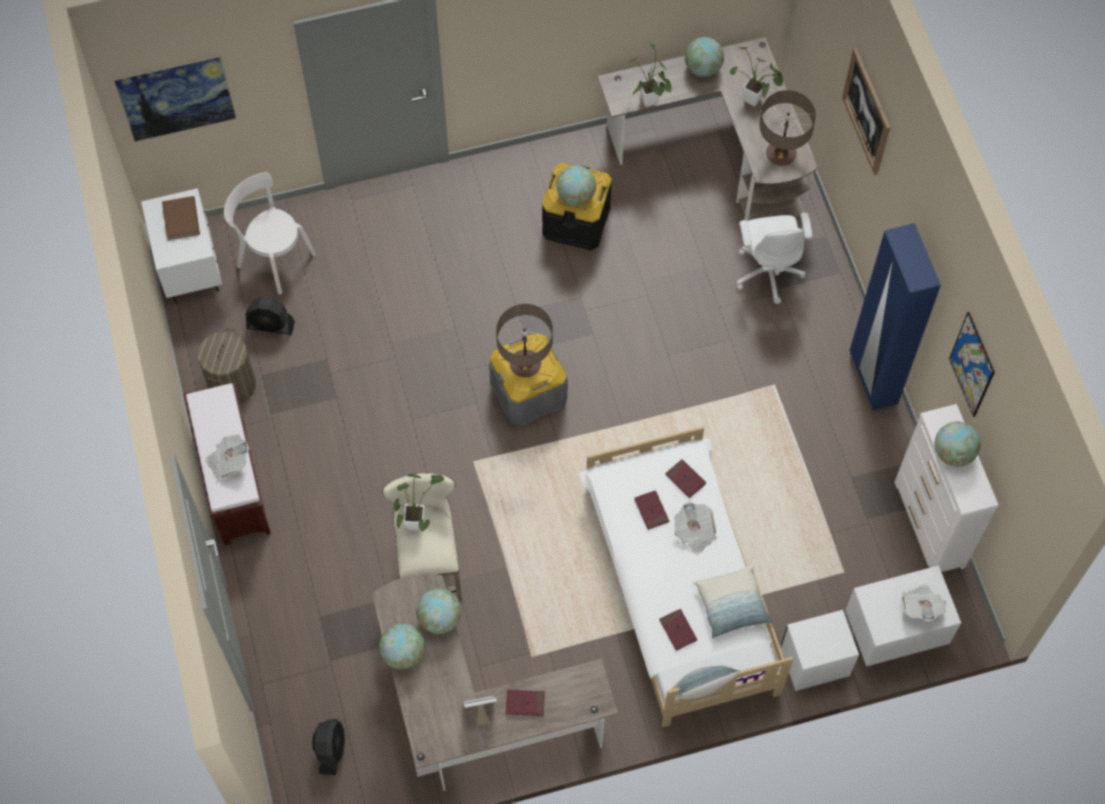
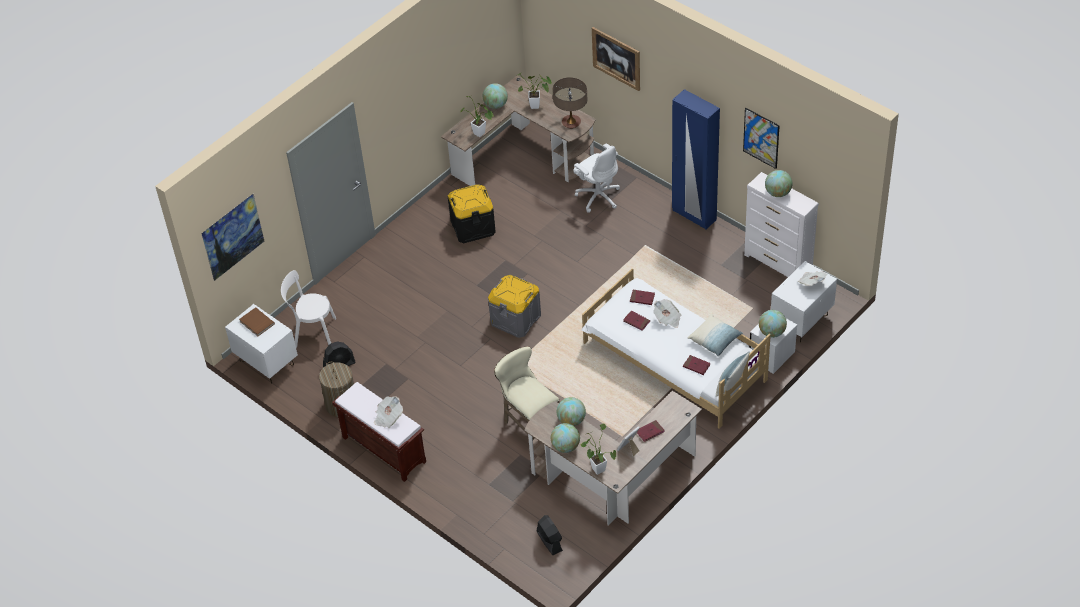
camera: 30 degrees left, 15 degrees down
potted plant [394,474,445,532] -> potted plant moved to [581,424,616,475]
table lamp [496,304,553,377] -> none
globe [556,166,596,206] -> globe moved to [759,310,787,338]

